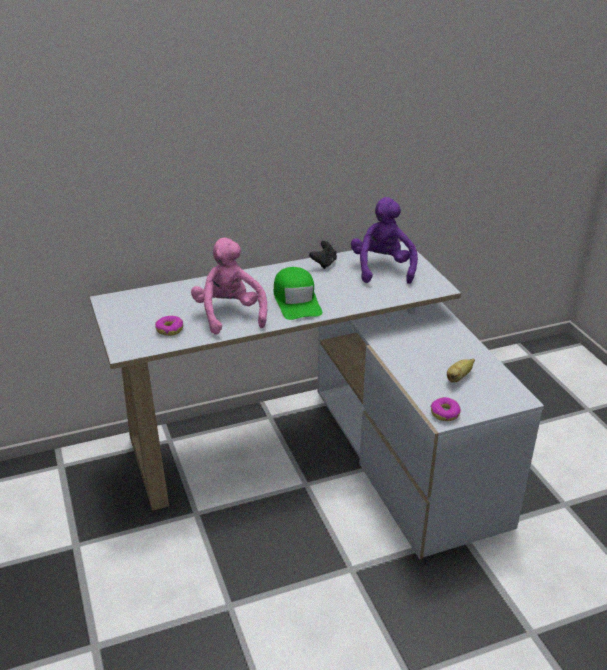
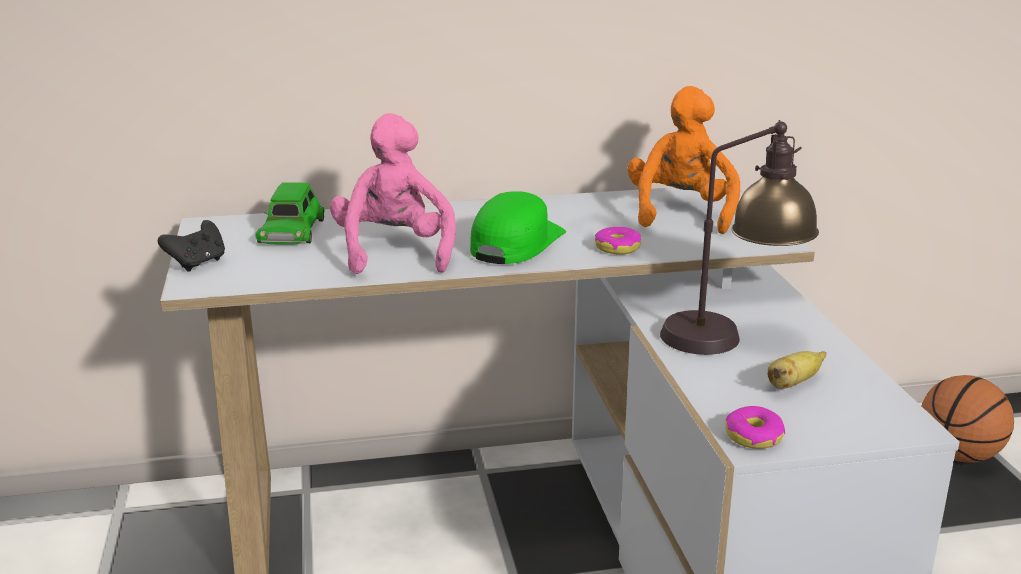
camera: 10 degrees right, 10 degrees down
donut [155,316,183,336] -> donut moved to [595,227,641,255]
green cap [274,267,322,320] -> green cap turned 150 degrees counterclockwise [470,191,566,264]
black game controller [309,241,337,269] -> black game controller moved to [158,220,225,271]
purple plush toy [351,197,418,284] -> orange plush toy [627,86,740,234]
none -> green toy car [255,182,324,245]
none -> table lamp [660,120,819,355]
none -> basketball [922,375,1014,463]

